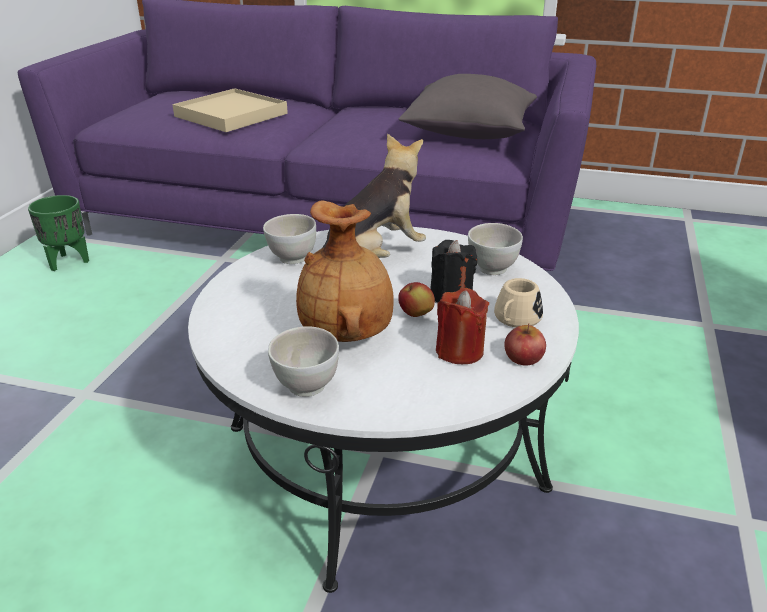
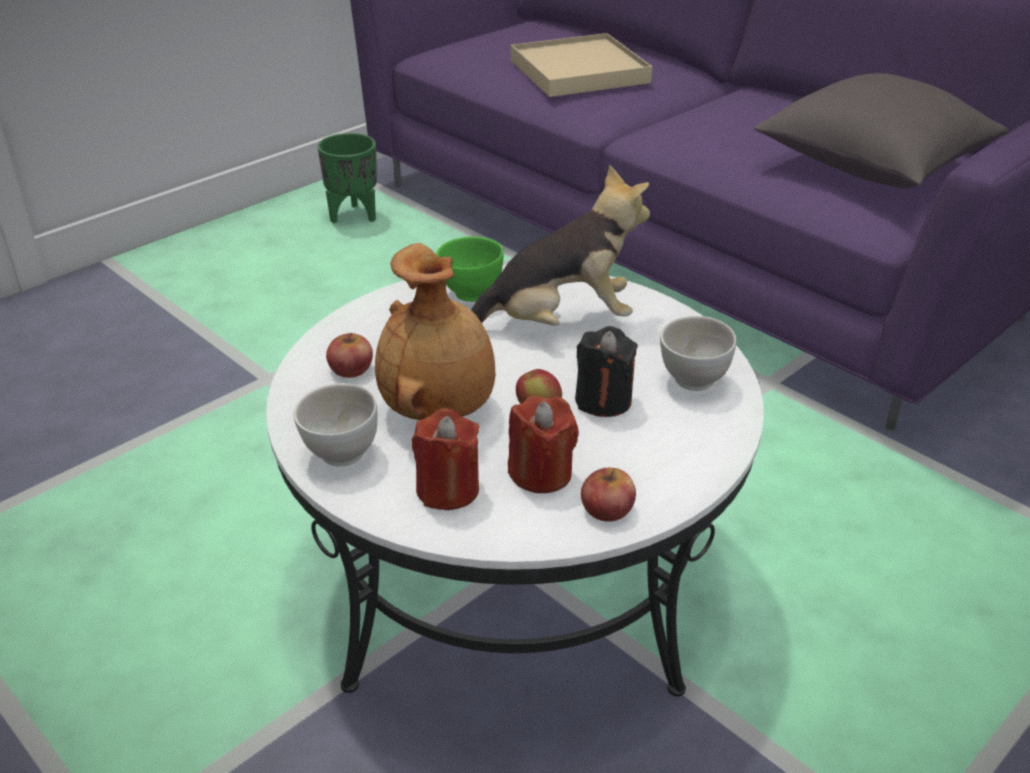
camera: 30 degrees right, 5 degrees up
white bowl [263,214,316,264] -> green bowl [436,237,504,302]
beige mug [494,278,543,327] -> none
none -> apple [326,333,373,378]
none -> red candle [412,408,479,510]

